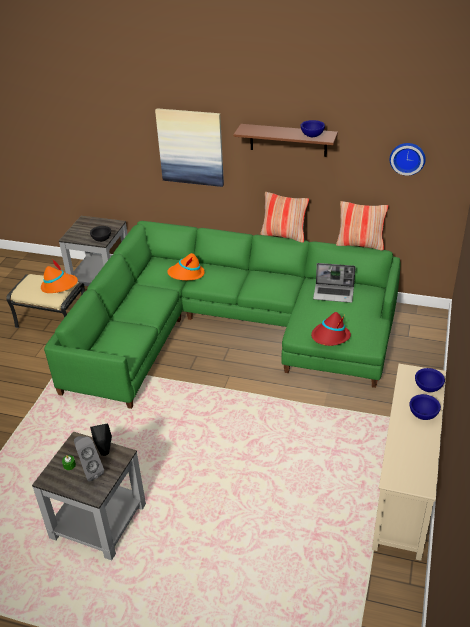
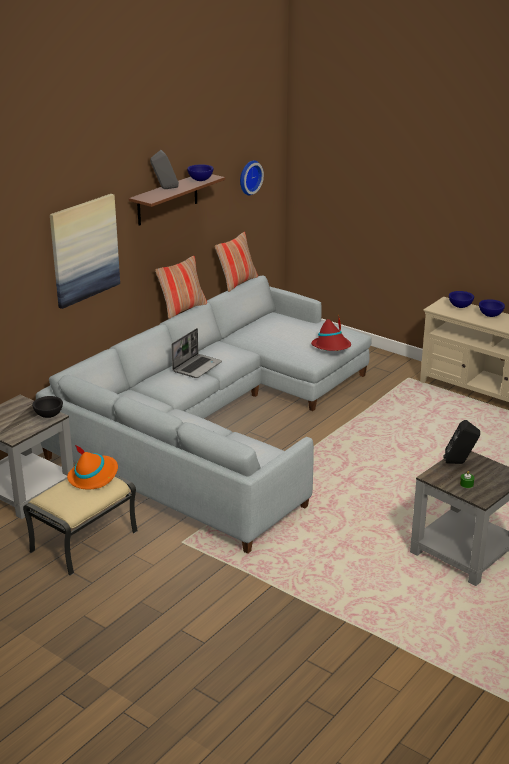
camera: 70 degrees left, 10 degrees down
green sofa [44,221,400,409] -> grey sofa [36,275,372,554]
grey speaker [74,436,104,481] -> grey speaker moved to [150,150,179,189]
orange hat [167,253,205,280] -> none
laptop [313,263,356,303] -> laptop moved to [172,328,222,378]

